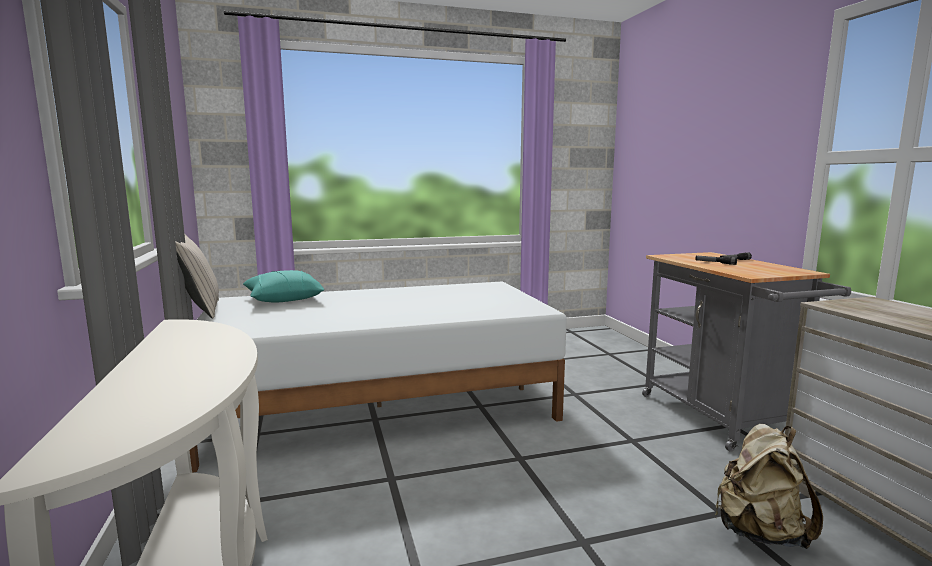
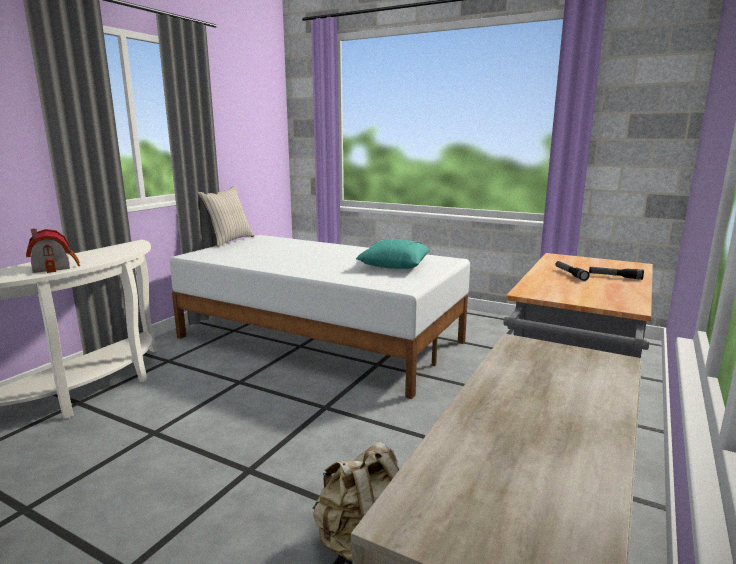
camera: 45 degrees right, 5 degrees up
turquoise pillow [243,270,324,302] -> turquoise pillow moved to [356,239,430,269]
none -> toy house [26,228,80,273]

